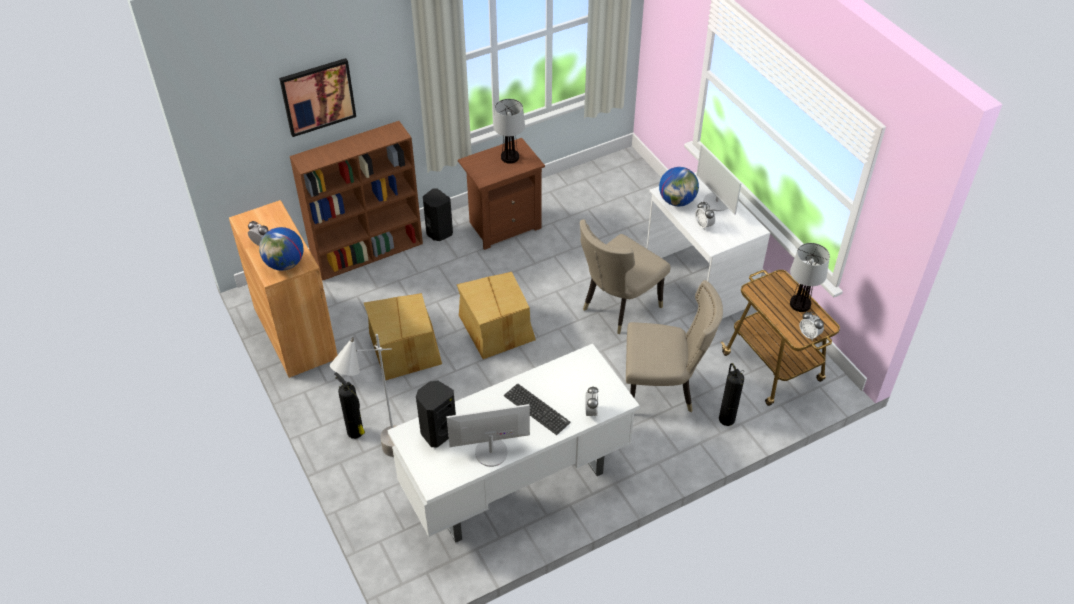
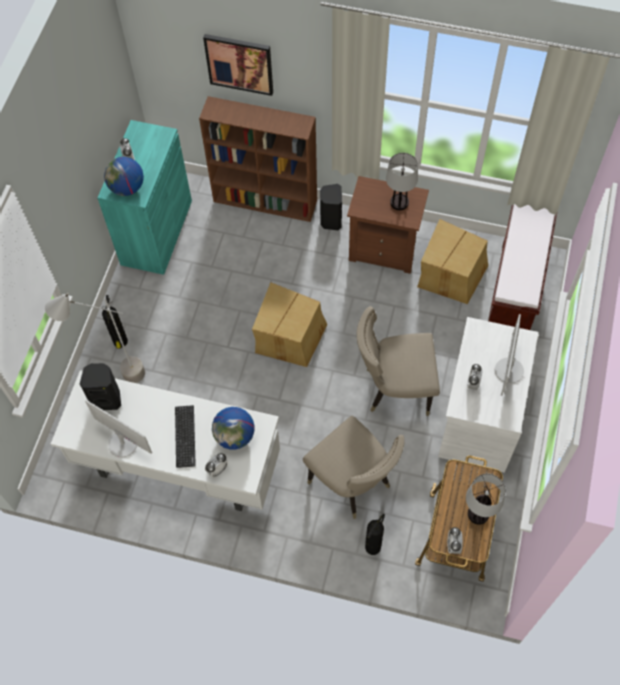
camera: 45 degrees right, 15 degrees up
brown cabinet [229,200,337,378] -> turquoise cabinet [97,120,192,275]
cardboard box [364,293,442,380] -> cardboard box moved to [417,219,488,304]
globe [659,167,699,206] -> globe moved to [212,407,255,450]
none -> brown bench [488,204,558,330]

